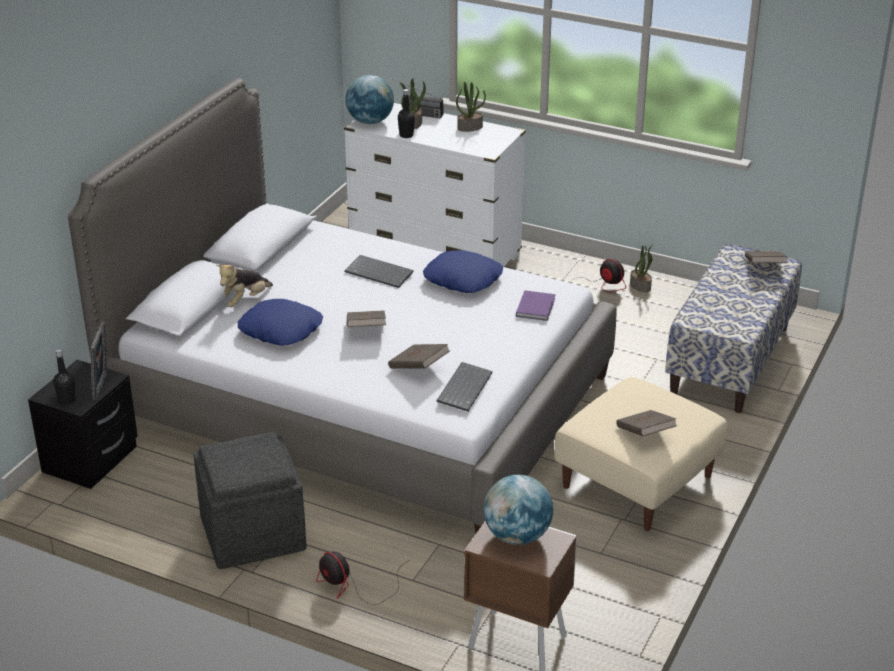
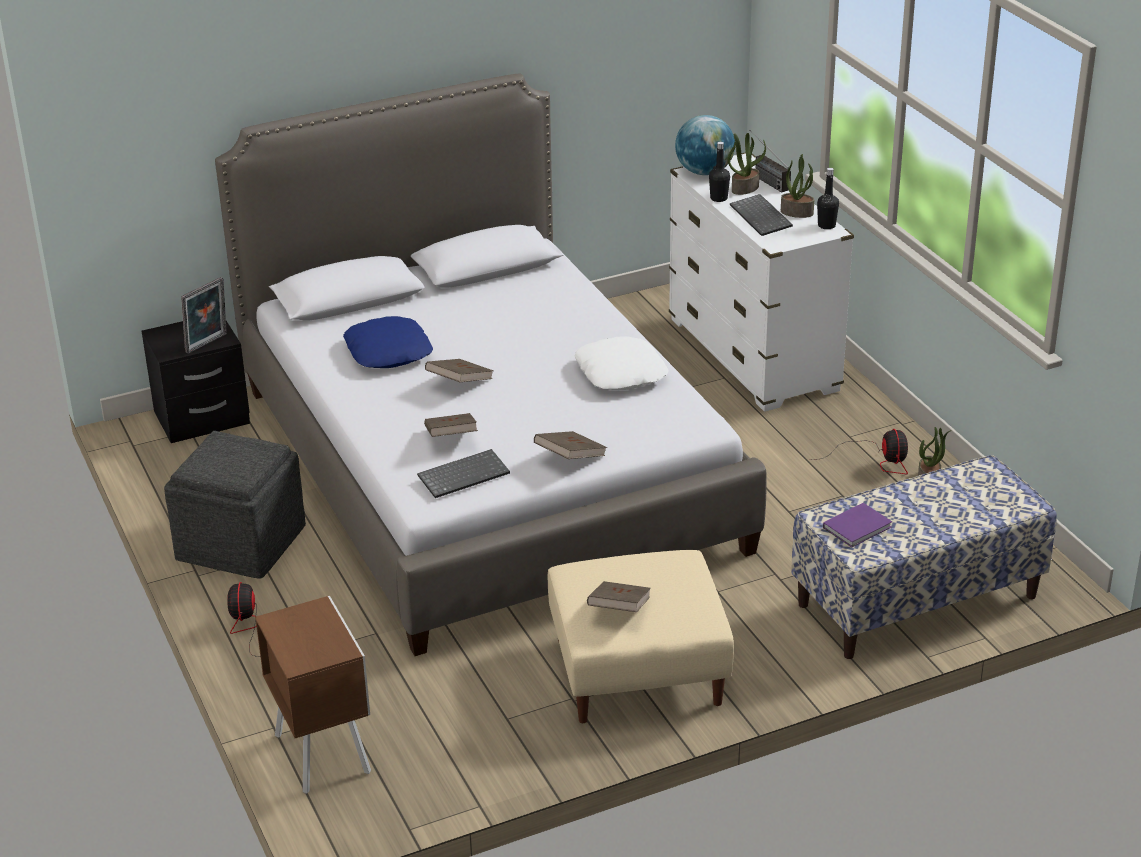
camera: 40 degrees right, 0 degrees up
black bottle [53,349,76,405] -> black bottle moved to [817,168,839,229]
plush toy [217,264,273,307] -> none
keyboard [344,255,414,288] -> keyboard moved to [730,194,793,236]
blue pillow [423,250,503,293] -> white pillow [574,336,668,390]
globe [483,475,553,545] -> none
purple book [516,290,555,321] -> purple book moved to [823,503,892,547]
brown book [745,251,787,263] -> brown book moved to [534,431,607,459]

